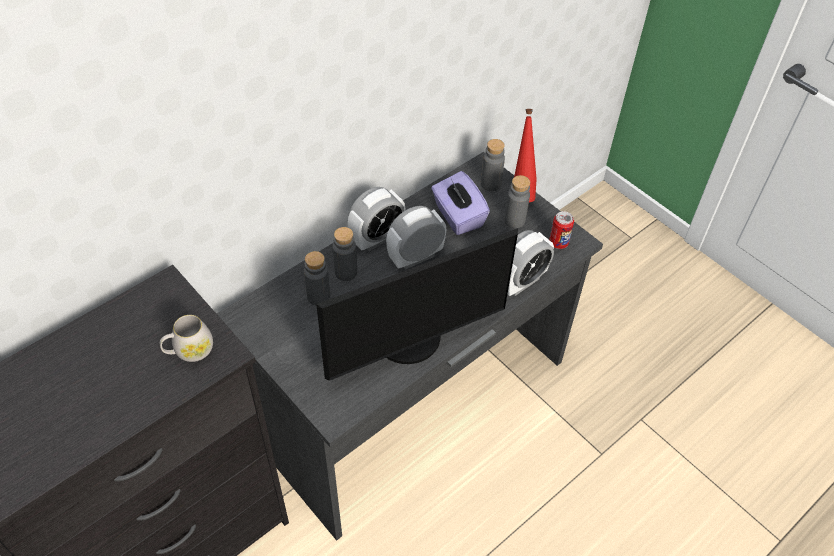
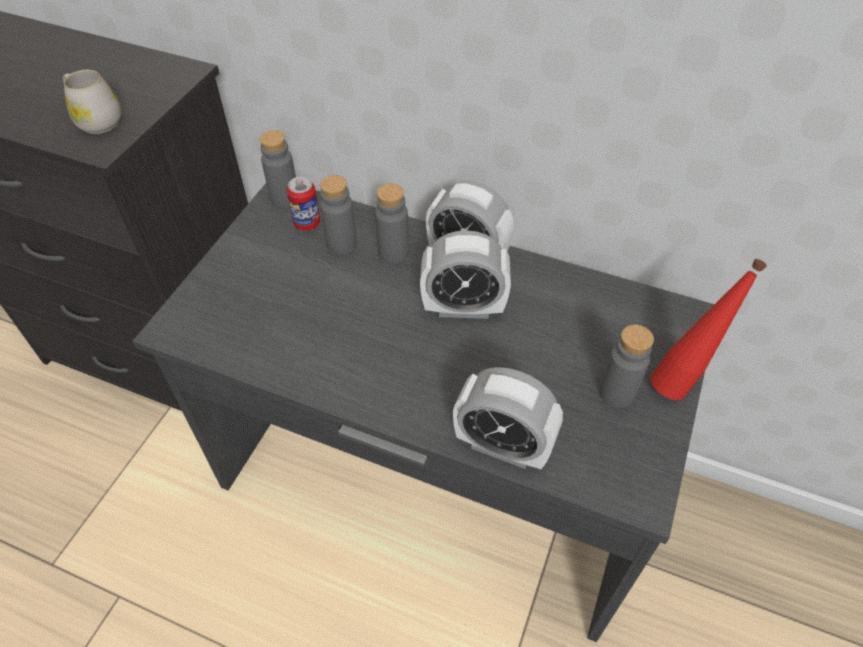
camera: 65 degrees right, 0 degrees up
monitor [316,228,518,381] -> none
alarm clock [386,206,447,270] -> alarm clock turned 150 degrees clockwise [420,230,511,319]
purple tissue box [431,171,490,235] -> none
grey bottle [481,139,505,191] -> grey bottle moved to [260,130,296,208]
can [549,211,574,249] -> can moved to [287,177,320,231]

